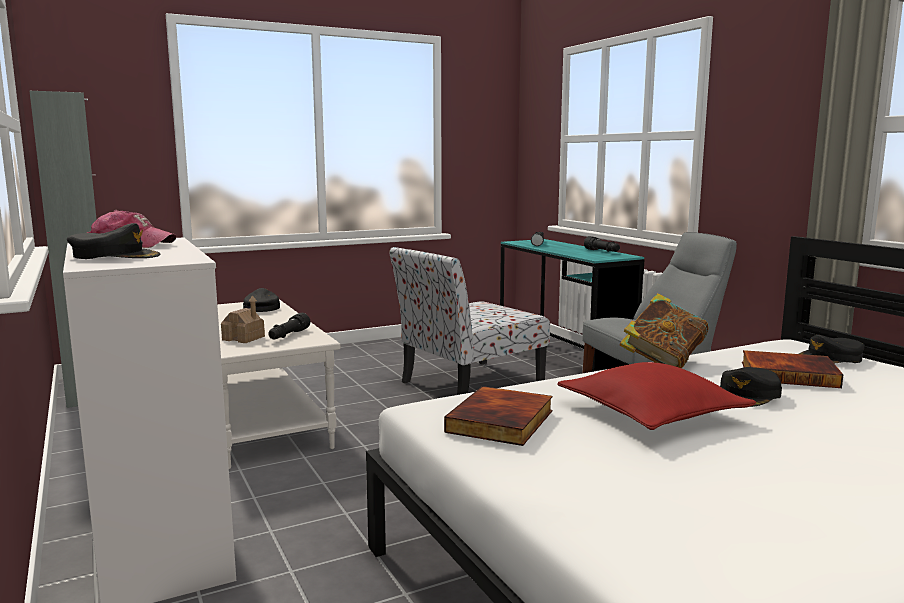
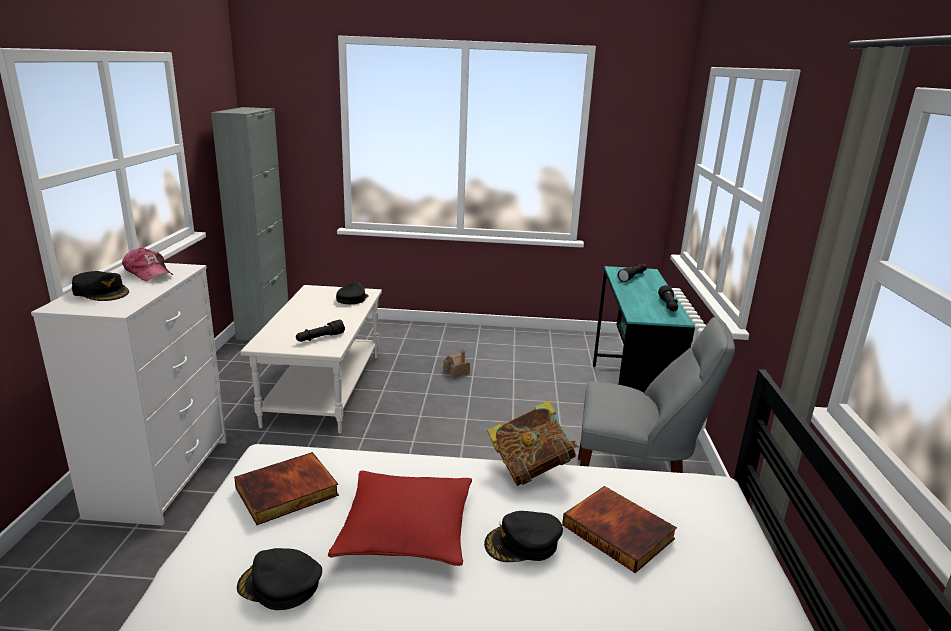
camera: 30 degrees right, 10 degrees up
toy house [221,296,265,343] -> toy house moved to [443,348,470,378]
chair [389,247,550,395] -> none
black cap [799,335,865,364] -> black cap moved to [237,548,322,610]

